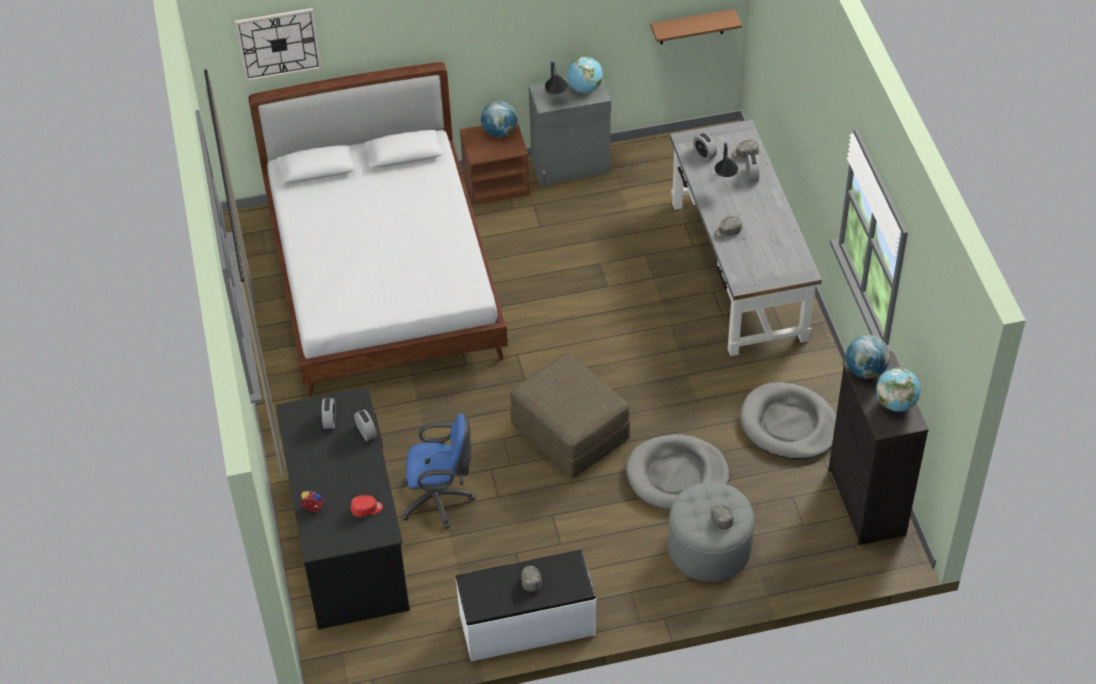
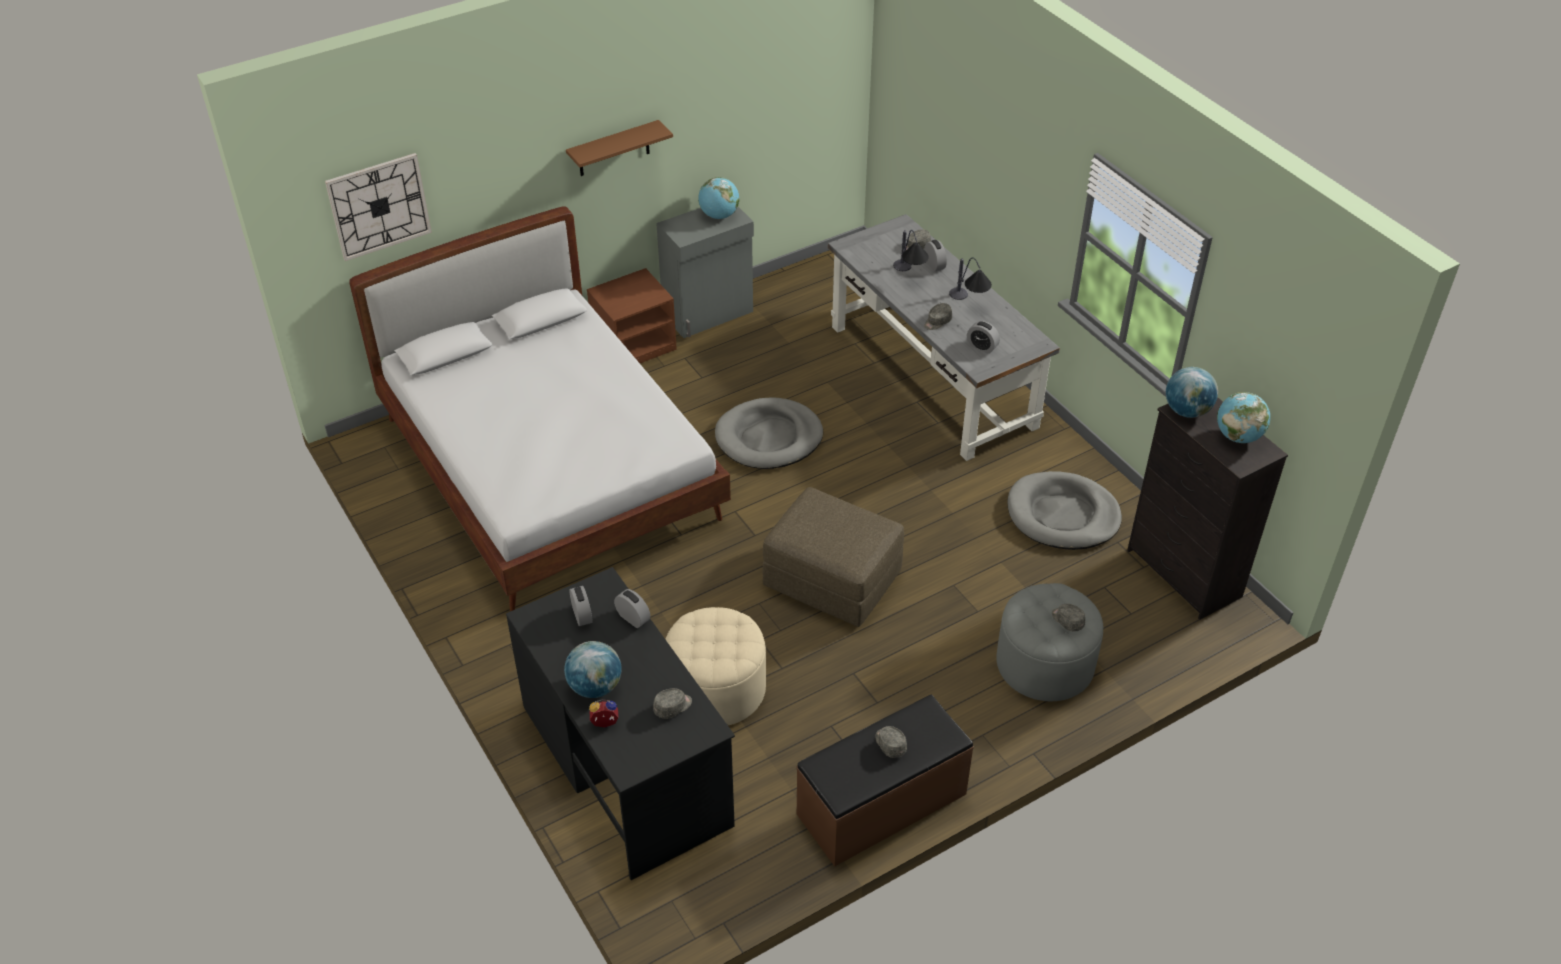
camera: 20 degrees left, 5 degrees down
red cap [351,495,383,517] -> grey cap [653,688,692,719]
blue office chair [401,413,476,529] -> beige ottoman [665,607,766,725]
white bench [455,550,596,661] -> brown bench [796,695,974,866]
globe [481,101,517,137] -> globe moved to [564,641,622,698]
table lamp [545,61,568,95] -> table lamp moved to [949,257,992,300]
grey dog bed [626,434,729,510] -> grey dog bed moved to [715,397,823,469]
brown shelf [650,9,742,44] -> brown shelf moved to [566,120,673,176]
alarm clock [693,133,717,161] -> alarm clock moved to [967,321,1000,353]

